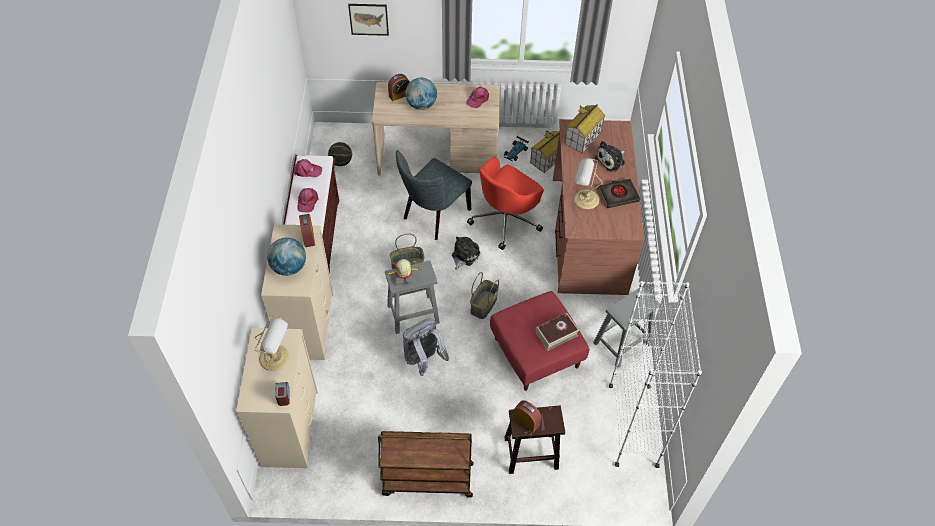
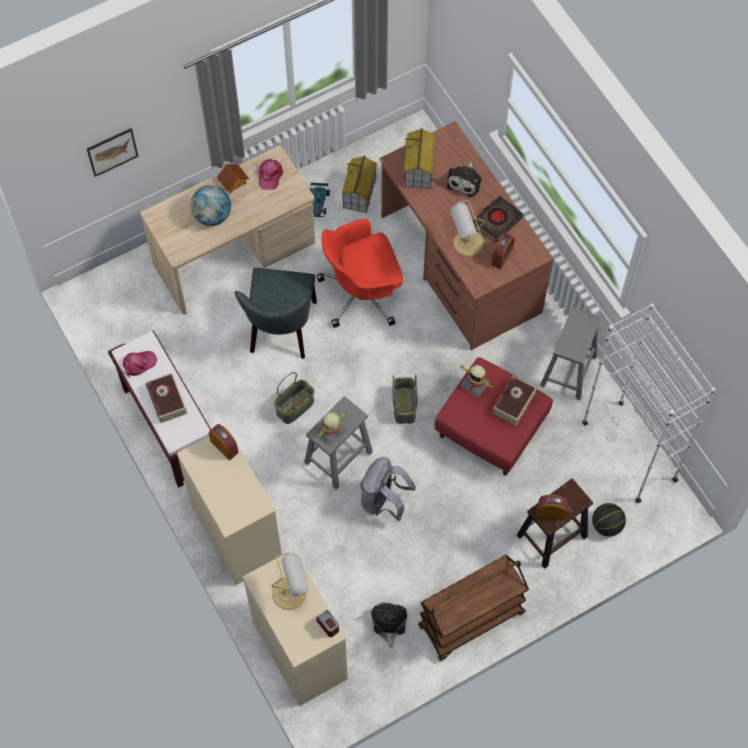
camera: 30 degrees left, 10 degrees up
globe [267,238,306,276] -> none
pink cap [298,188,319,213] -> book [146,373,188,423]
basketball [328,142,352,166] -> basketball moved to [592,503,626,537]
alarm clock [388,74,410,101] -> alarm clock moved to [491,233,515,269]
plush toy [452,237,480,270] -> plush toy moved to [371,602,407,648]
red office chair [467,156,544,250] -> red office chair turned 60 degrees clockwise [316,219,403,328]
none -> toy house [217,164,249,193]
none -> toy robot [459,364,494,398]

